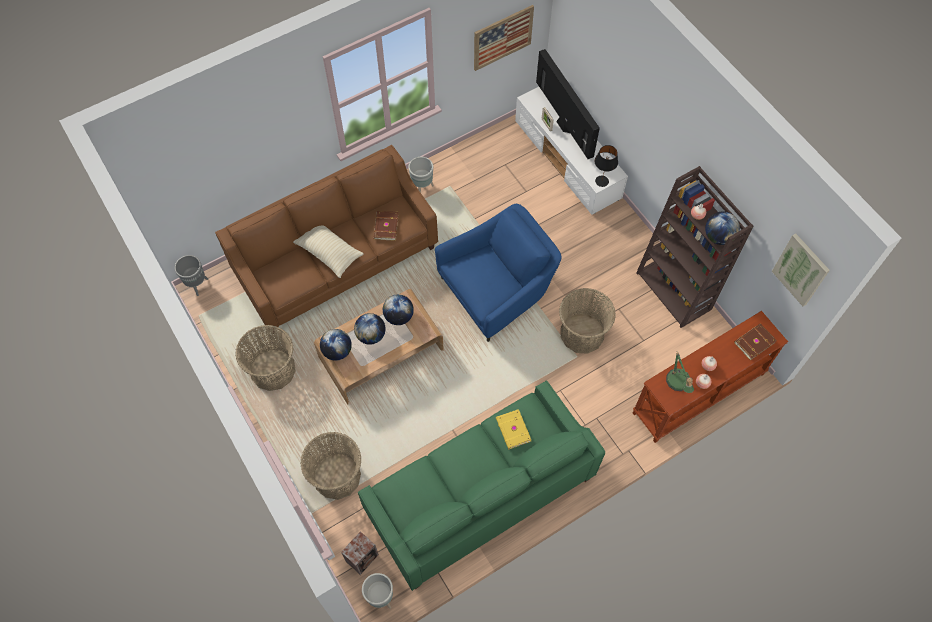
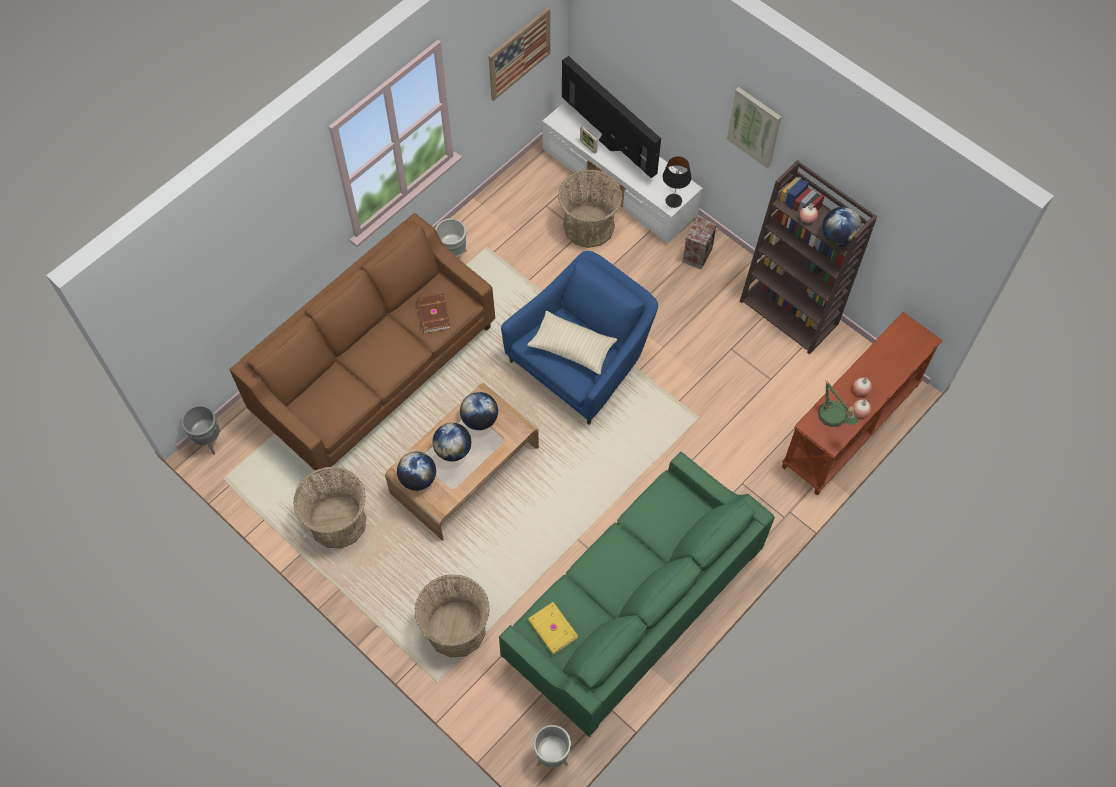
camera: 15 degrees left, 0 degrees up
beige pillow [293,226,364,278] -> beige pillow moved to [527,311,617,375]
speaker [341,531,379,575] -> speaker moved to [682,216,717,270]
yellow book [496,409,531,449] -> yellow book moved to [528,602,578,655]
basket [559,288,616,354] -> basket moved to [558,169,622,248]
brown book [734,323,777,360] -> none
picture [772,233,830,306] -> picture moved to [727,87,781,168]

